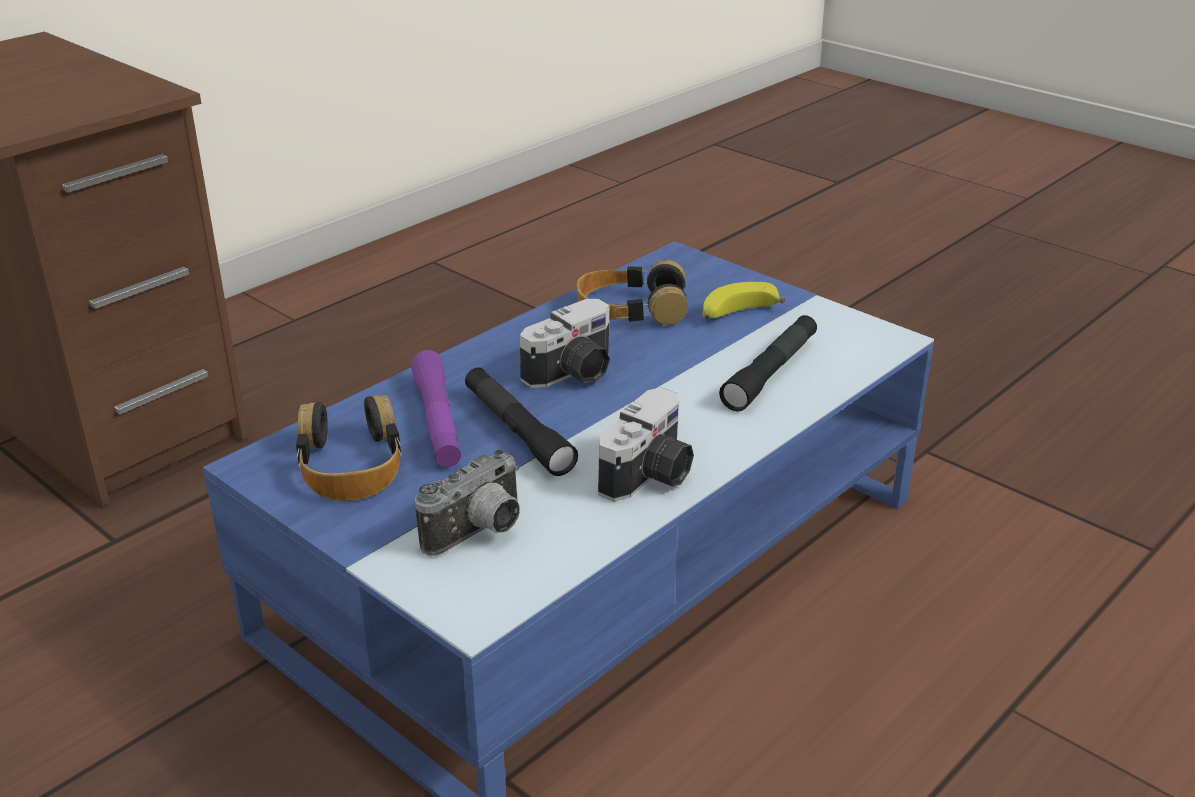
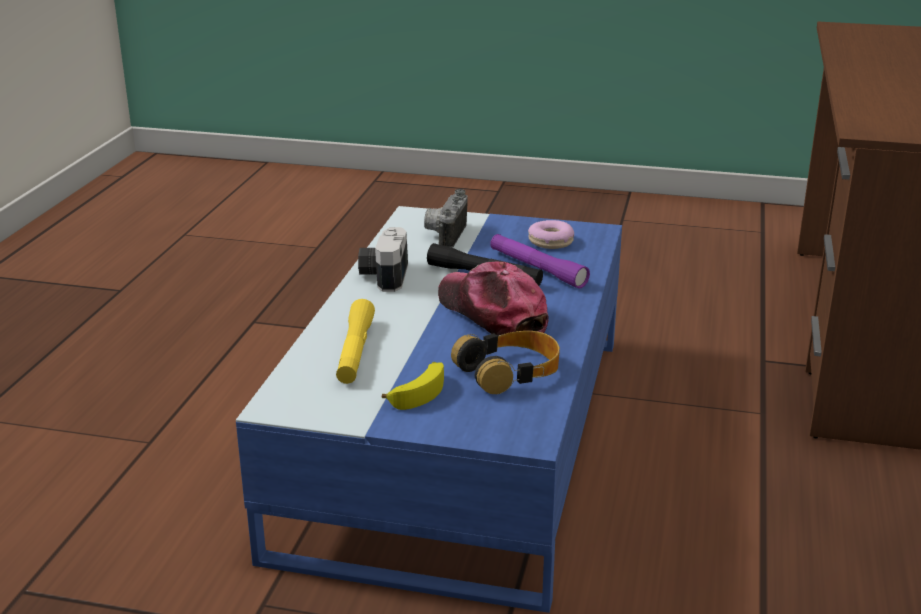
camera: 150 degrees right, 5 degrees down
headphones [296,395,402,501] -> donut [528,220,574,249]
camera [520,299,610,388] -> cap [438,262,549,336]
black flashlight [719,315,817,411] -> yellow flashlight [336,299,375,384]

